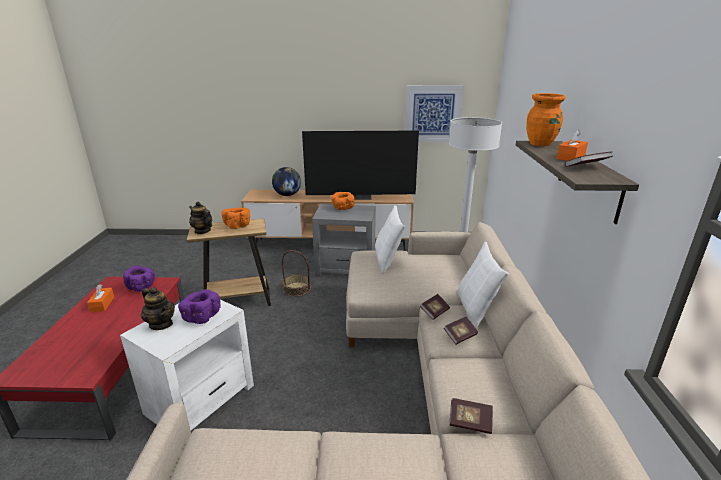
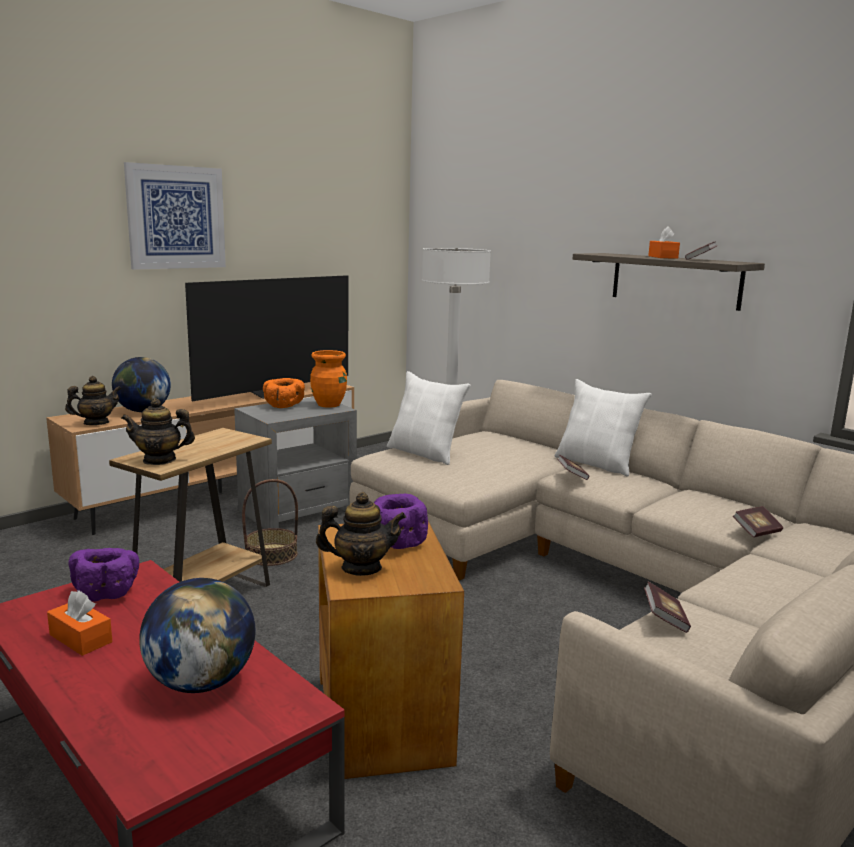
camera: 45 degrees left, 10 degrees down
white side table [120,300,254,431] -> brown side table [318,521,464,779]
orange bowl [222,208,250,229] -> none
picture [405,85,464,142] -> picture moved to [124,162,226,270]
book [444,317,478,345] -> book moved to [644,582,691,633]
orange vase [526,93,566,146] -> orange vase moved to [310,350,347,408]
none -> teapot [65,376,121,425]
none -> globe [139,578,255,693]

